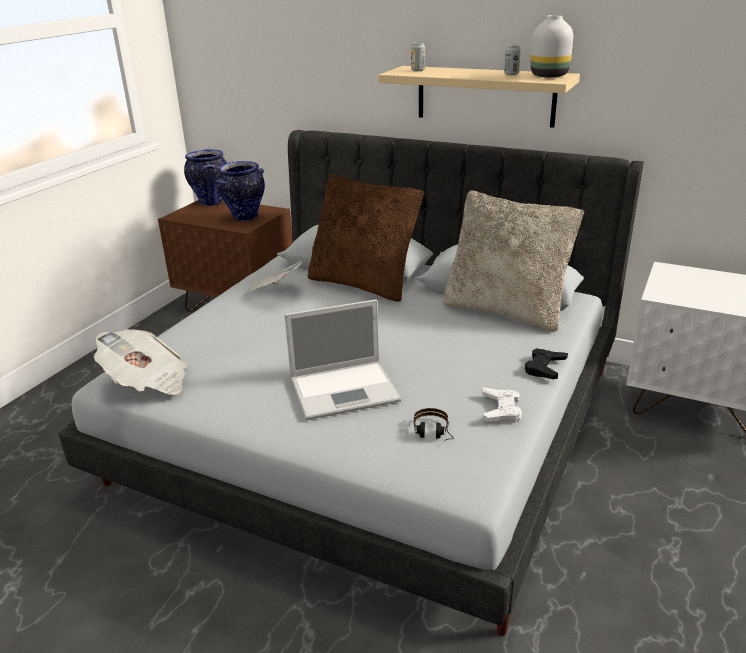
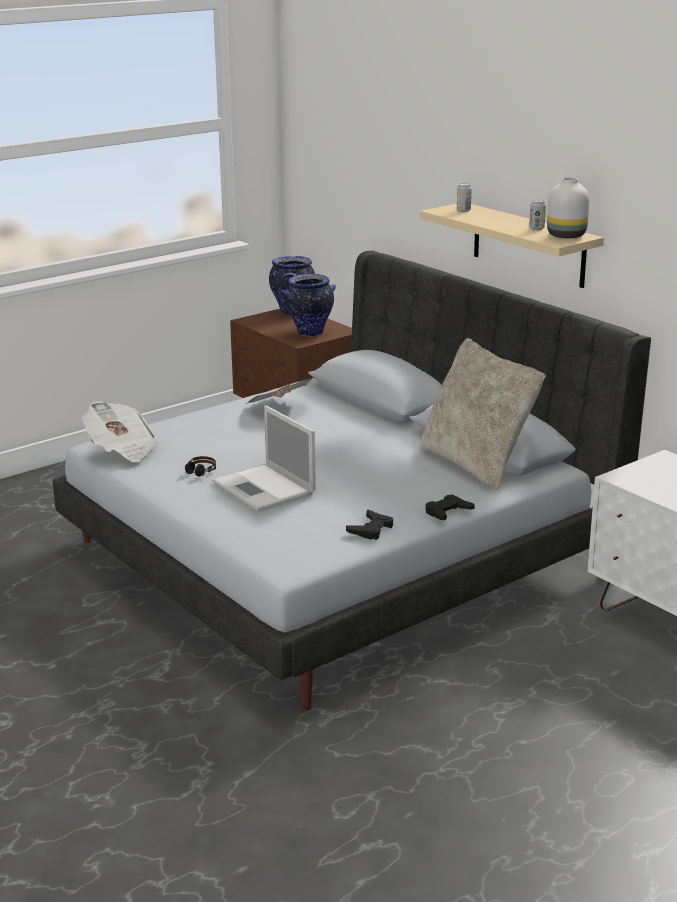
camera: 25 degrees right, 5 degrees down
laptop [284,299,401,420] -> laptop turned 45 degrees clockwise [213,405,316,512]
brown pillow [308,174,425,302] -> none
headphones [414,408,454,441] -> headphones moved to [185,456,216,477]
white game controller [482,388,522,423] -> black game controller [346,510,393,540]

